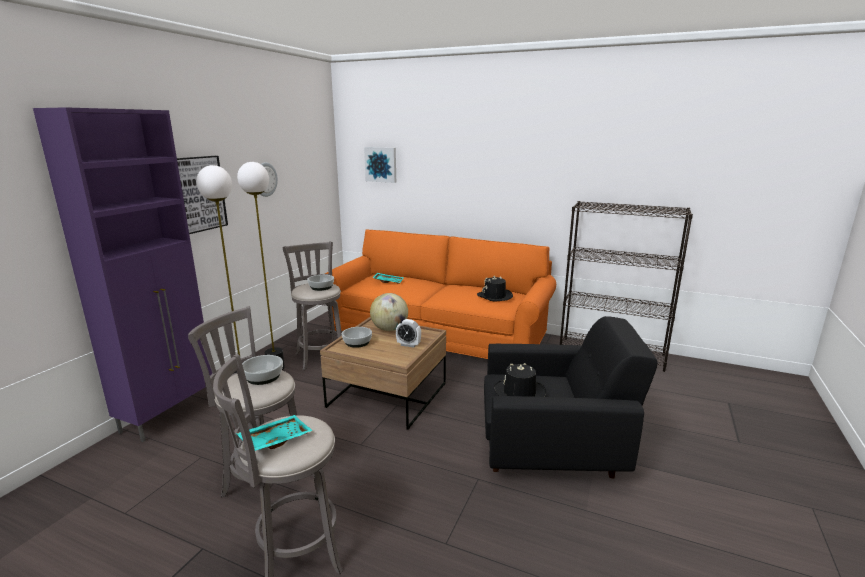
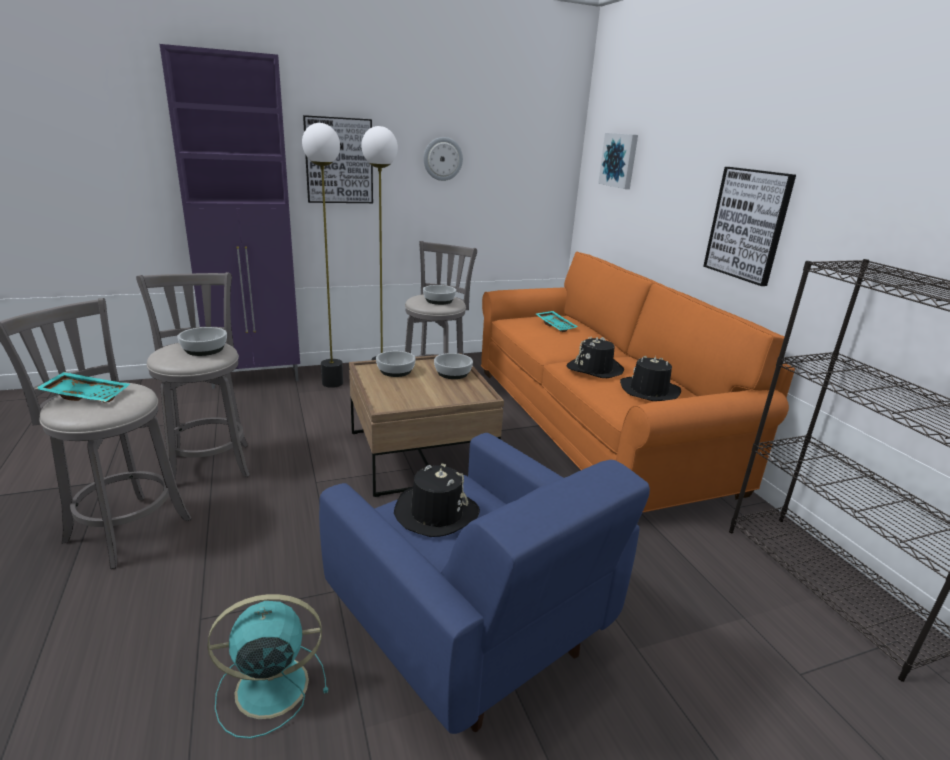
camera: 45 degrees right, 5 degrees up
globe [370,293,408,331] -> bowl [434,353,473,379]
alarm clock [396,319,421,348] -> none
black armchair [484,316,657,478] -> blue armchair [319,433,650,734]
none -> turquoise fan [207,594,328,739]
none -> black hat [567,337,624,378]
none -> picture [703,167,796,286]

